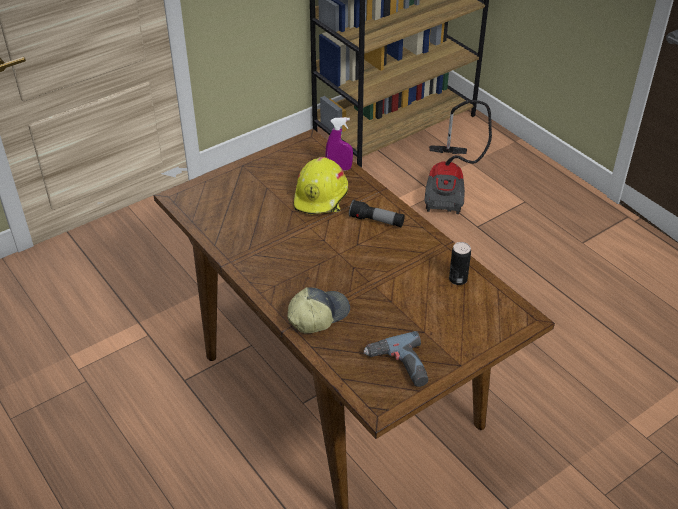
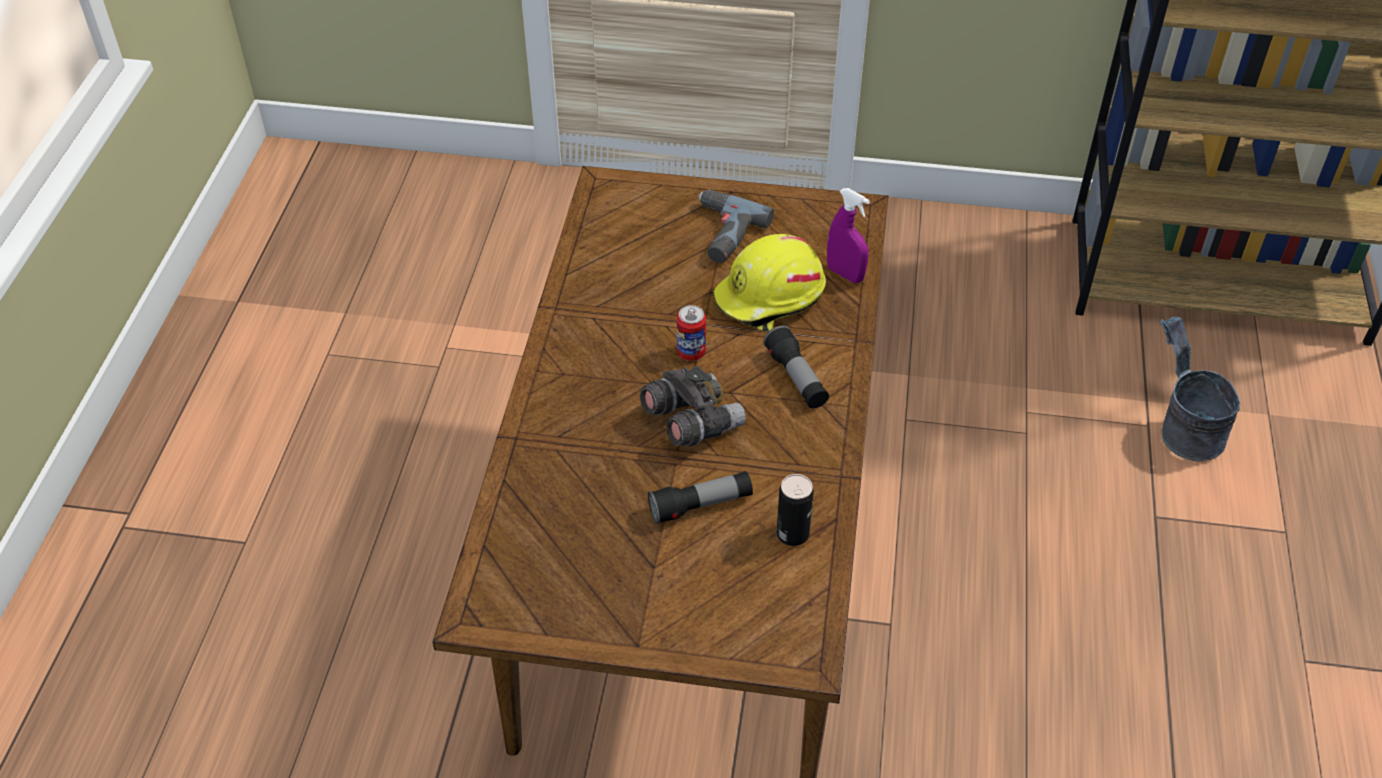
camera: 45 degrees right, 5 degrees up
cap [287,287,350,333] -> none
power drill [363,331,428,387] -> power drill moved to [698,189,774,263]
vacuum cleaner [424,100,492,214] -> grey bucket [1160,317,1240,462]
none -> grey binoculars [640,366,746,447]
none -> flashlight [648,471,753,524]
none -> can [677,305,706,361]

